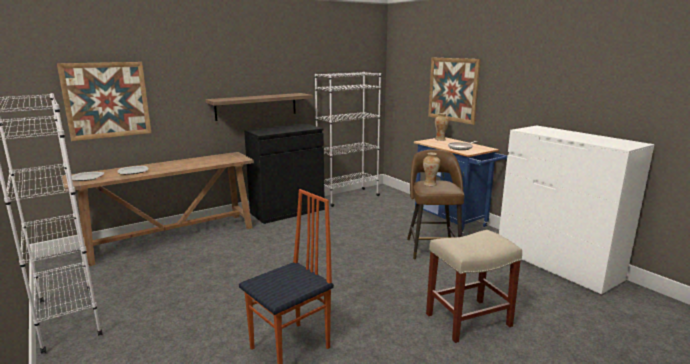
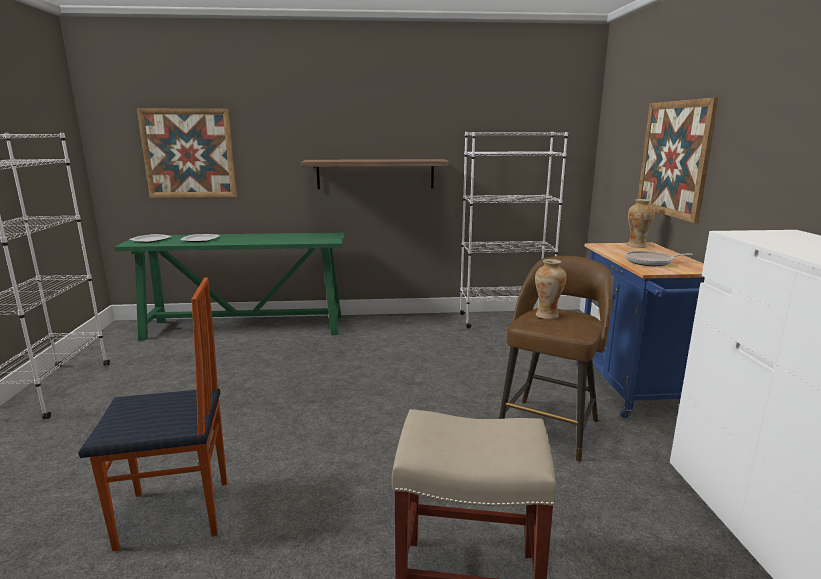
camera: 30 degrees right, 0 degrees up
brown console table [62,152,254,266] -> green console table [114,233,345,340]
black cabinet [244,124,325,224] -> none

